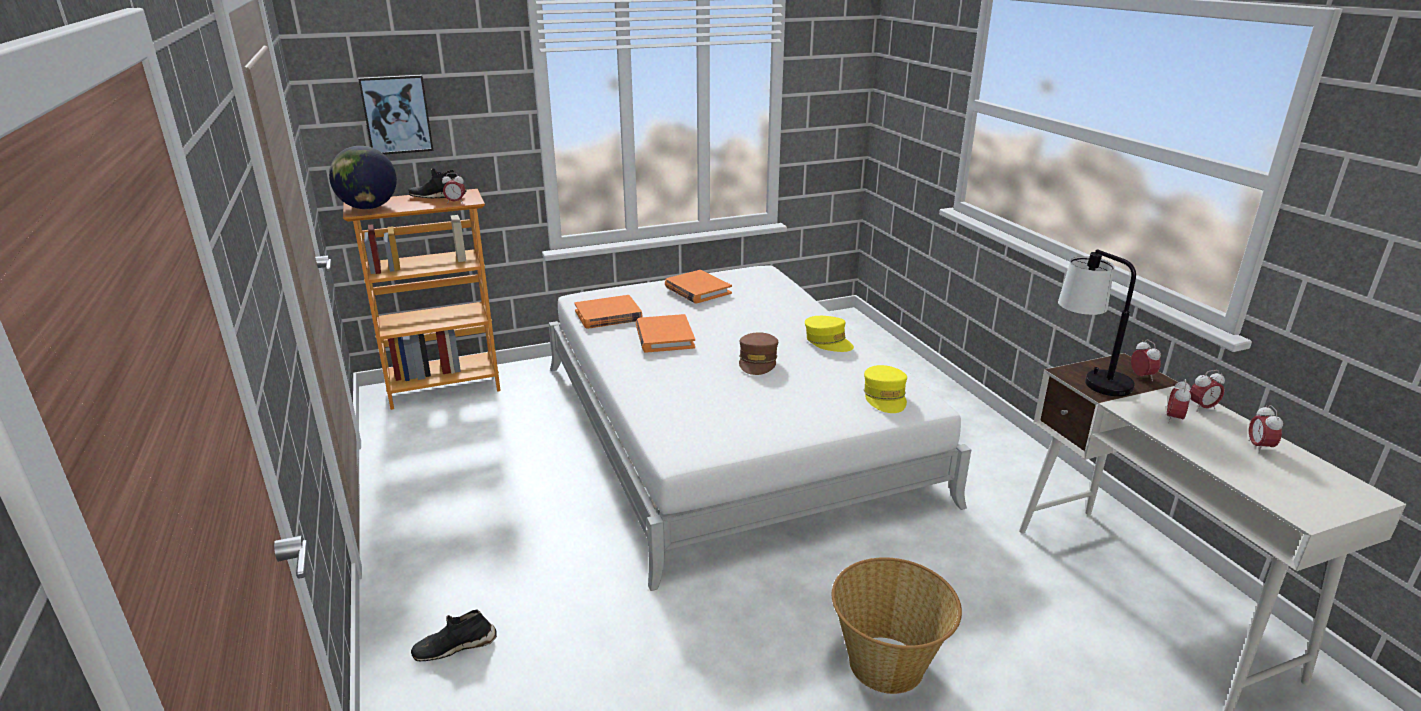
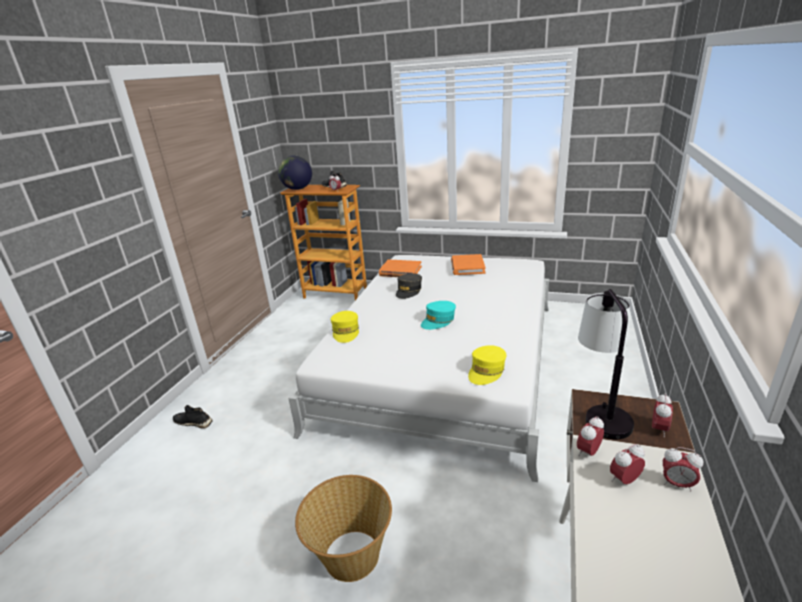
camera: 40 degrees right, 0 degrees up
picture [358,75,433,155] -> none
orange book [636,314,695,353] -> grey cap [396,273,422,299]
brown cap [739,332,778,375] -> turquoise cap [421,301,456,330]
yellow cap [805,316,854,352] -> yellow cap moved to [331,311,359,343]
alarm clock [1248,405,1283,454] -> alarm clock moved to [577,416,604,456]

